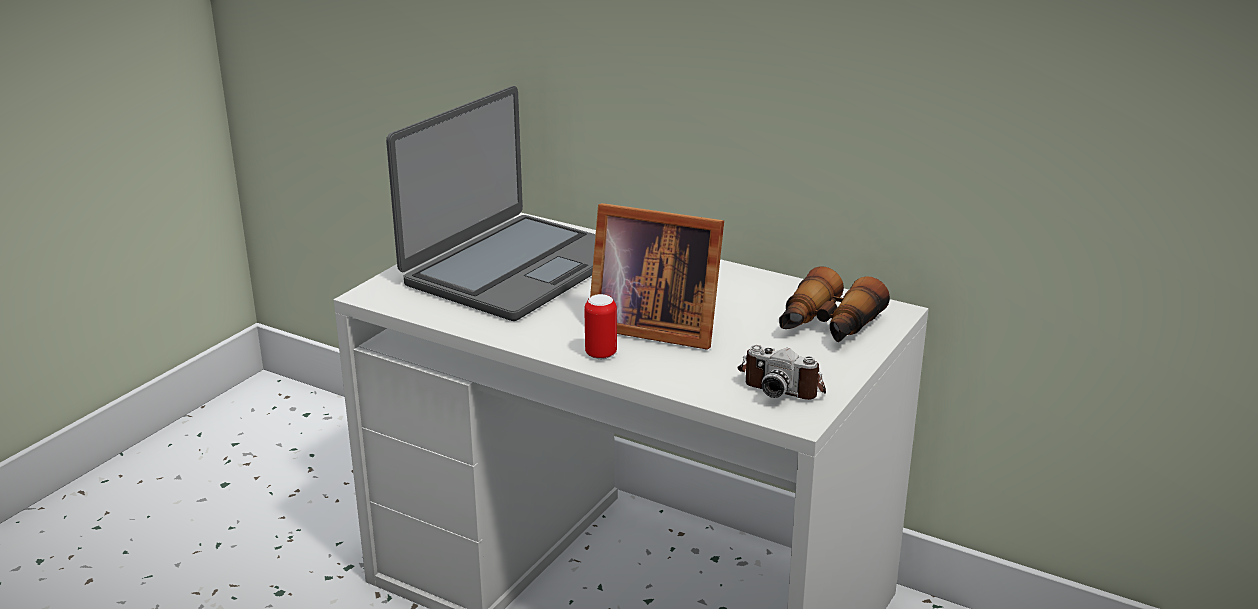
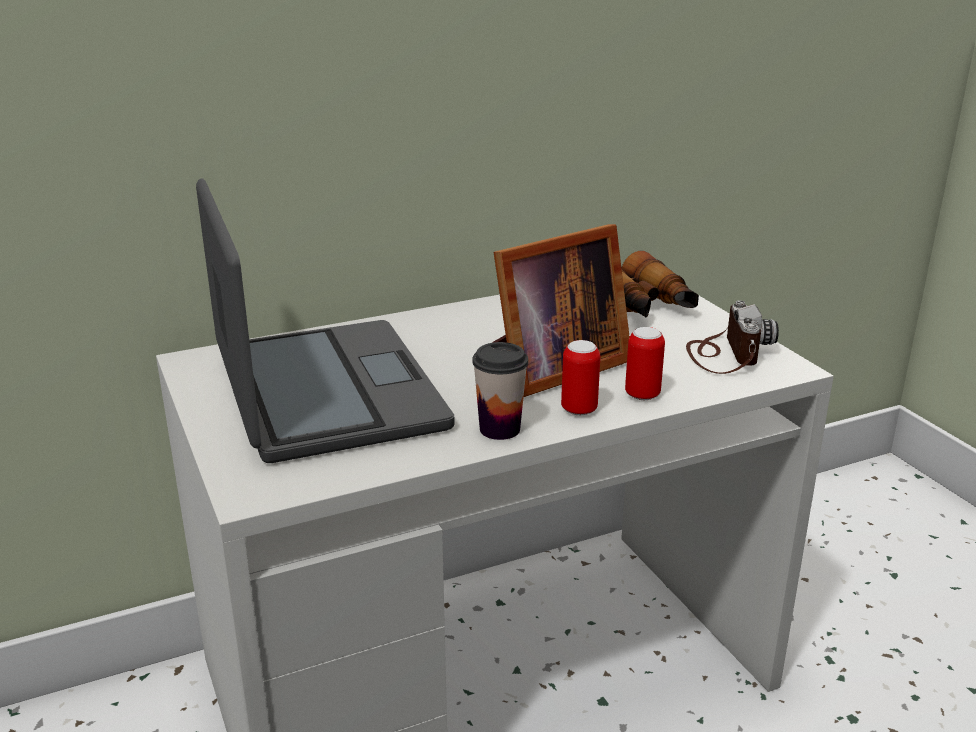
camera: 55 degrees left, 0 degrees up
camera [737,345,826,400] -> camera turned 60 degrees counterclockwise [686,300,779,374]
none -> cup [472,342,528,440]
none -> can [625,327,665,400]

